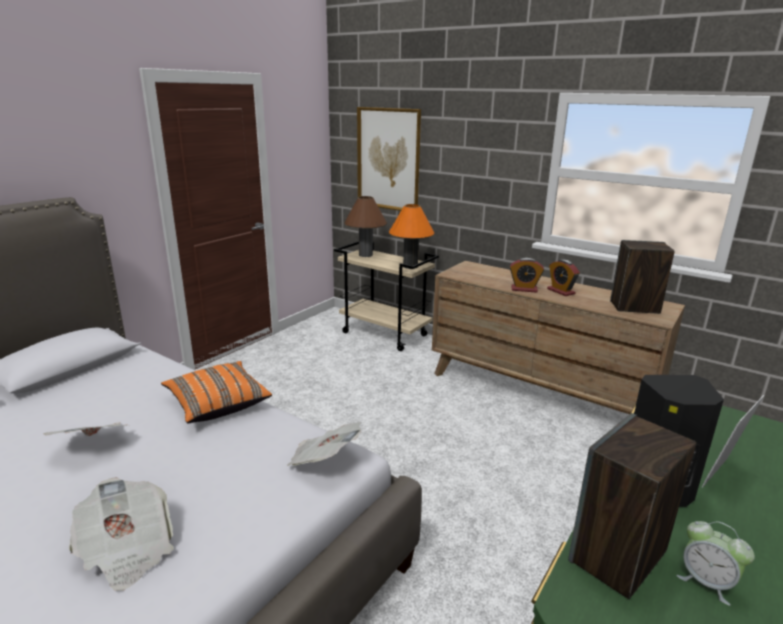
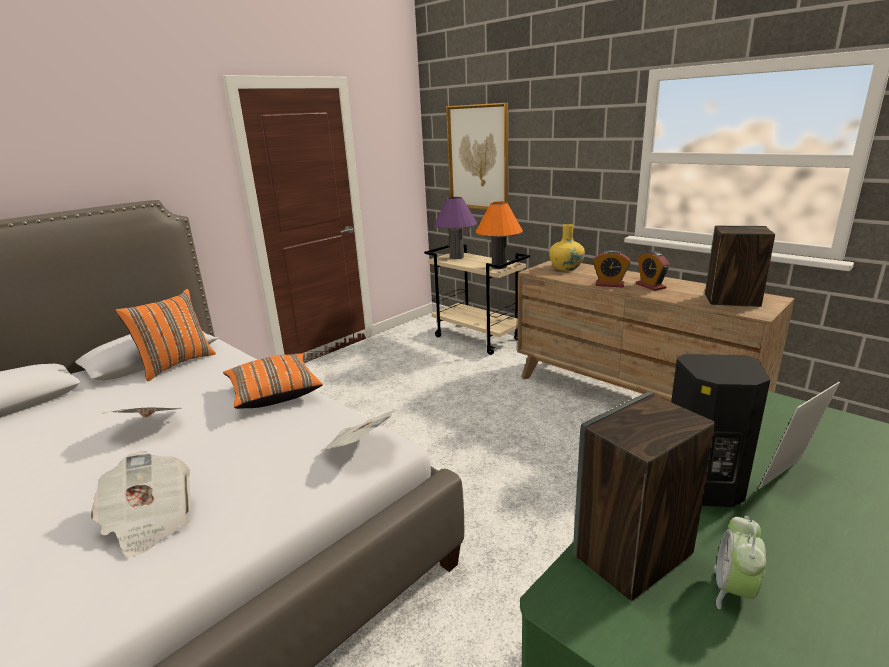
camera: 10 degrees right, 0 degrees up
brown table lamp [344,196,387,257] -> purple table lamp [434,197,477,259]
alarm clock [676,521,755,606] -> alarm clock turned 60 degrees clockwise [714,516,766,609]
none -> orange pillow [115,289,216,381]
none -> yellow vase [549,224,585,271]

